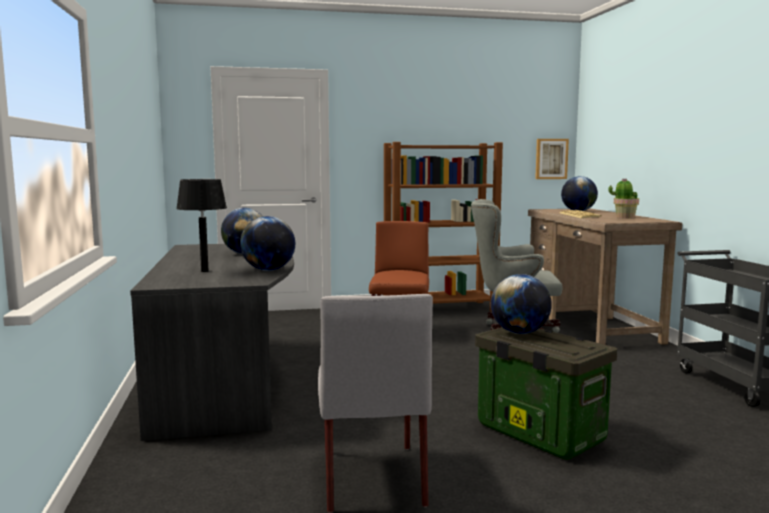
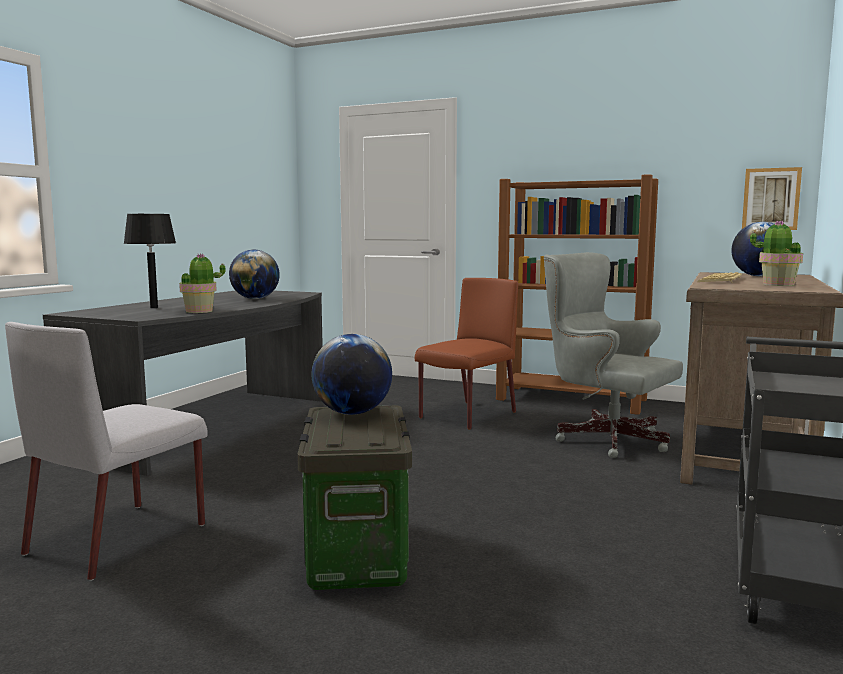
camera: 35 degrees right, 0 degrees up
globe [240,216,295,271] -> potted plant [179,253,226,313]

